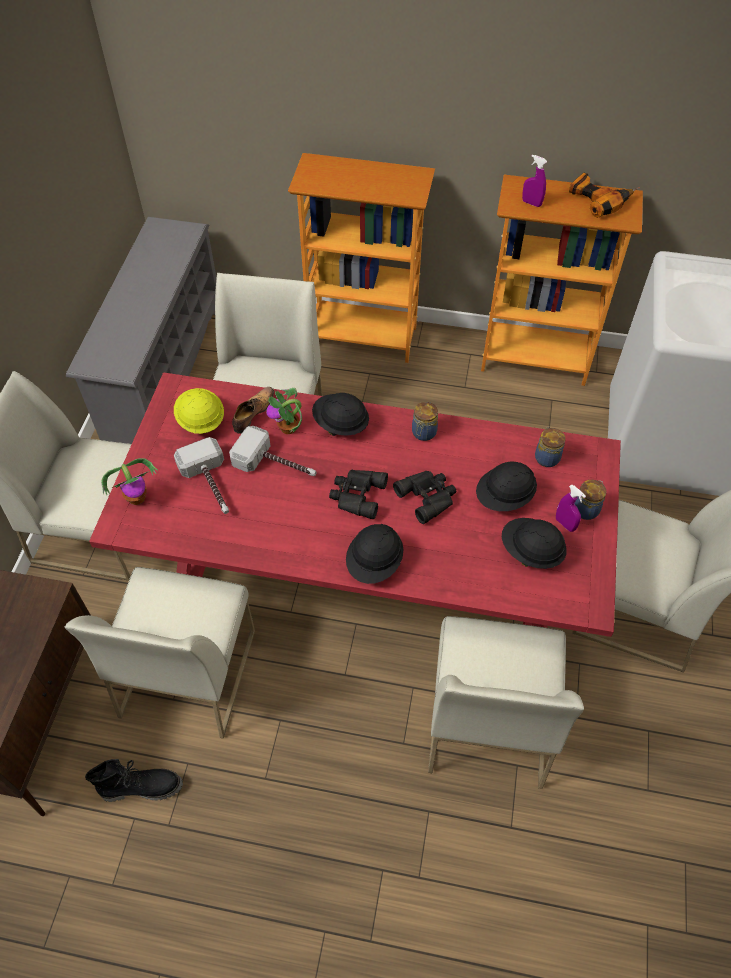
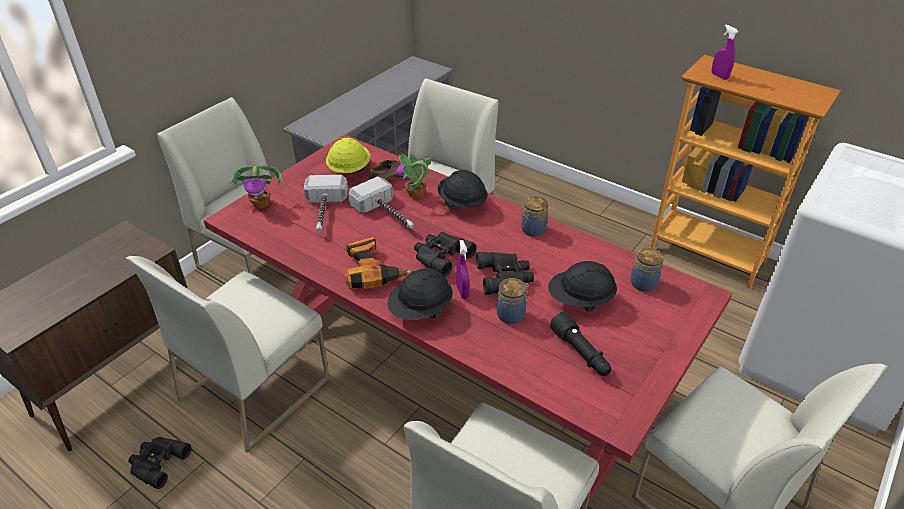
camera: 25 degrees right, 15 degrees down
black boot [85,759,183,802] -> black binoculars [128,437,192,489]
bookcase [288,153,435,363] -> none
black hard hat [502,518,567,569] -> black flashlight [550,312,611,376]
purple spray bottle [556,485,586,532] -> purple spray bottle moved to [456,240,470,299]
power drill [569,173,640,218] -> power drill moved to [345,237,416,289]
jar [575,480,606,520] -> jar moved to [497,278,529,324]

